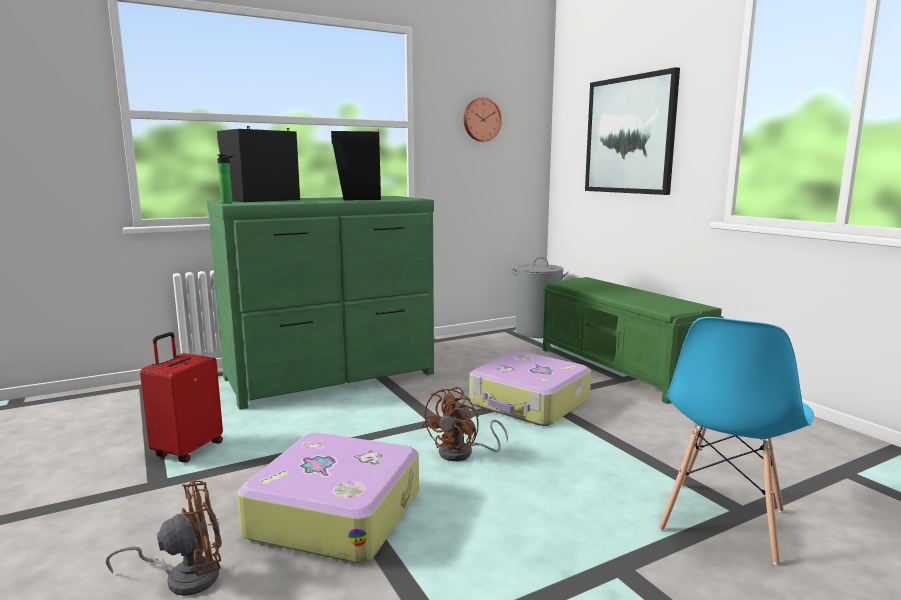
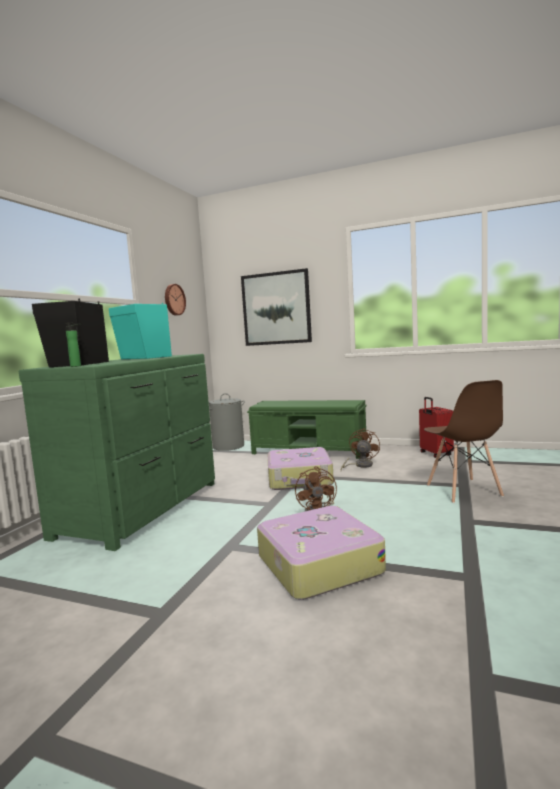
camera: 40 degrees left, 5 degrees down
brown fan [105,481,222,596] -> brown fan moved to [341,428,380,470]
red suitcase [140,332,223,462] -> red suitcase moved to [419,397,454,458]
black speaker [331,129,381,200] -> turquoise speaker [109,303,172,359]
blue chair [659,317,814,565] -> brown chair [424,380,504,503]

